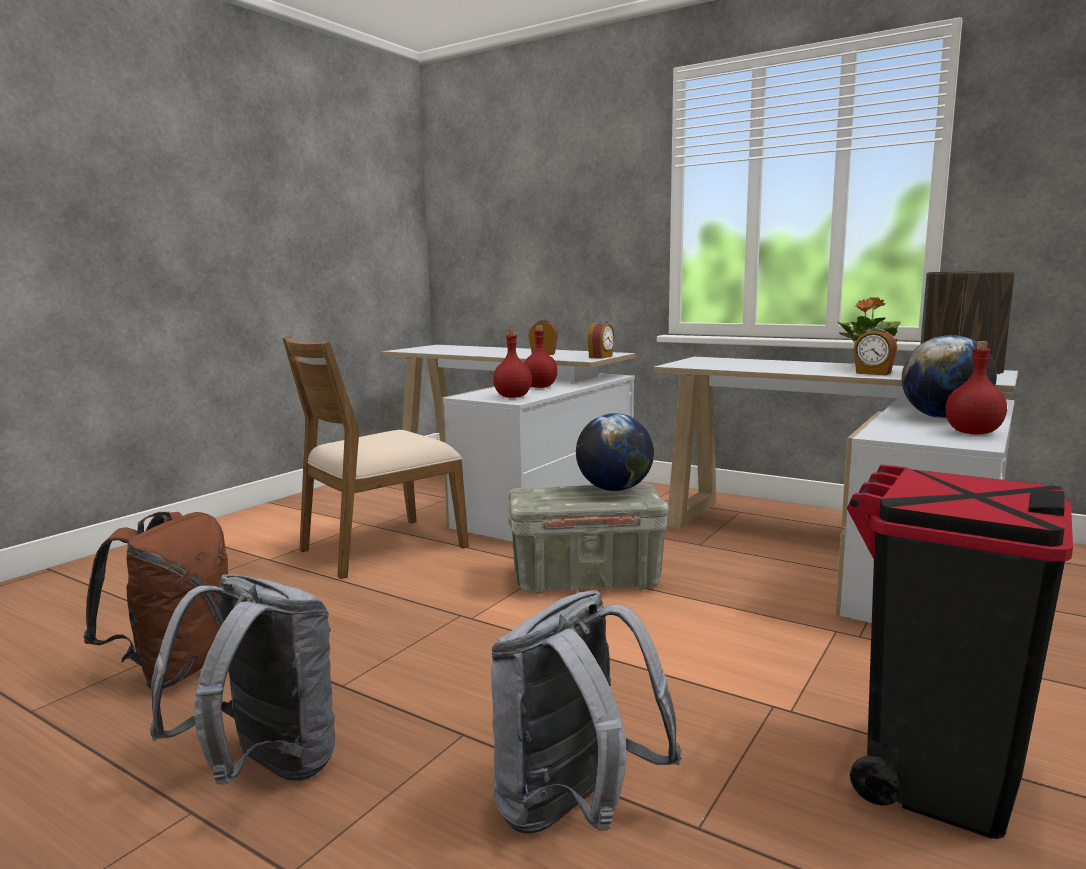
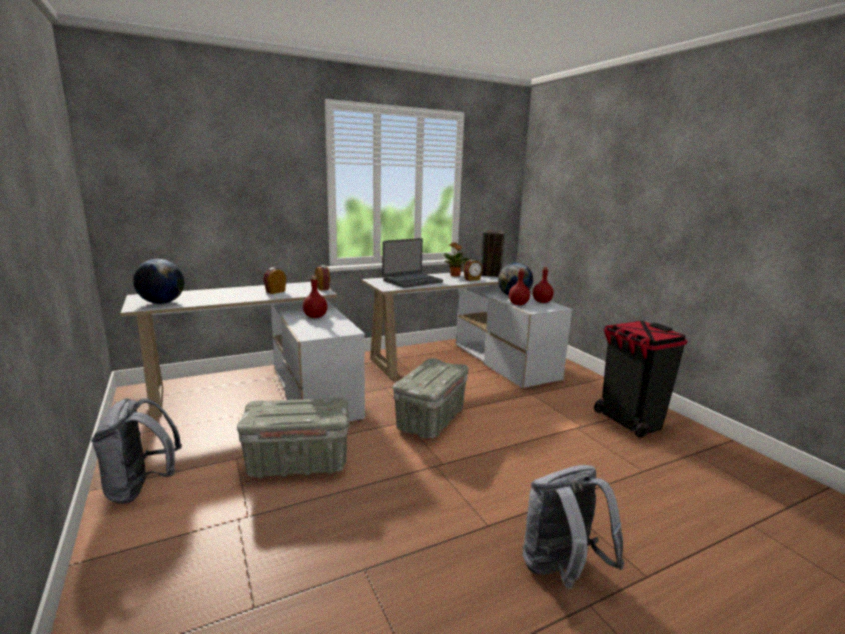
camera: 60 degrees left, 5 degrees up
brown backpack [83,512,228,690] -> none
brown chair [282,336,469,579] -> grey storage box [237,397,349,479]
grey backpack [491,590,682,834] -> grey backpack moved to [91,398,182,504]
red bottle [493,330,532,398] -> red bottle moved to [509,268,530,305]
globe [576,413,654,491] -> globe moved to [133,259,185,304]
none -> laptop [382,238,443,288]

